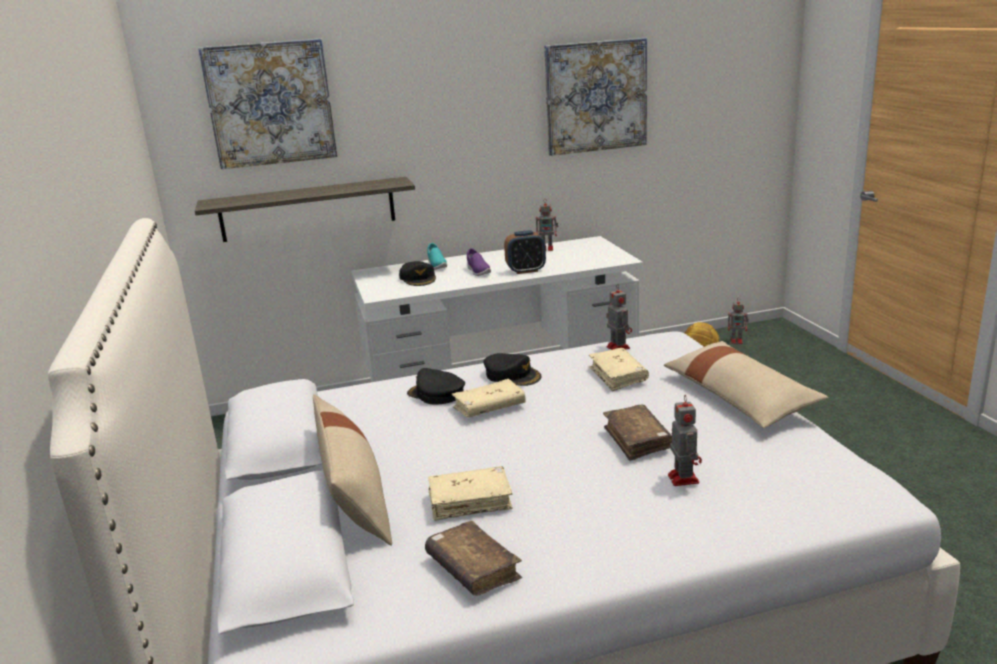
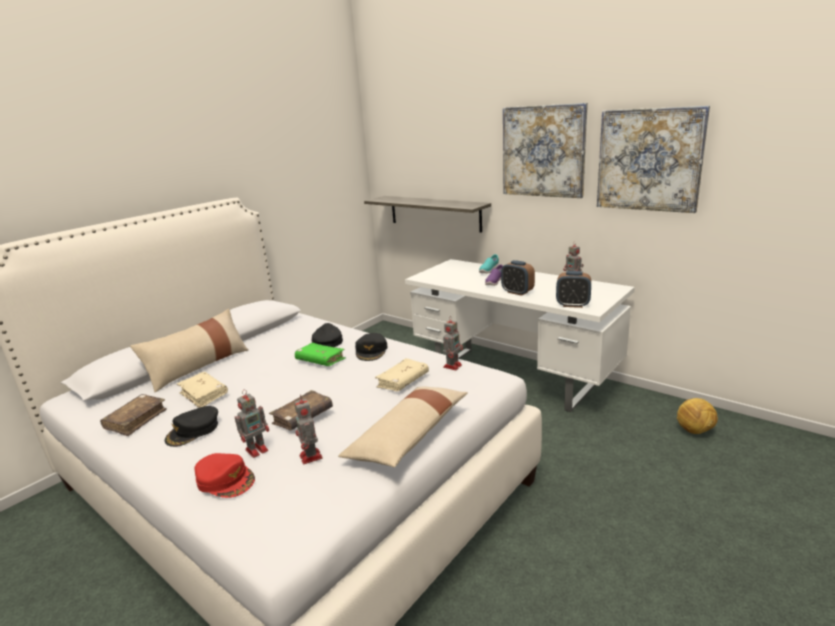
camera: 55 degrees right, 0 degrees up
picture [198,38,337,169] -> picture moved to [503,103,588,198]
black cap [399,261,436,286] -> black cap moved to [165,406,218,447]
beige book [451,379,526,418] -> green book [295,343,345,366]
toy robot [728,298,749,344] -> toy robot moved to [294,395,322,464]
none -> red cap [194,453,255,498]
none -> alarm clock [556,271,591,308]

